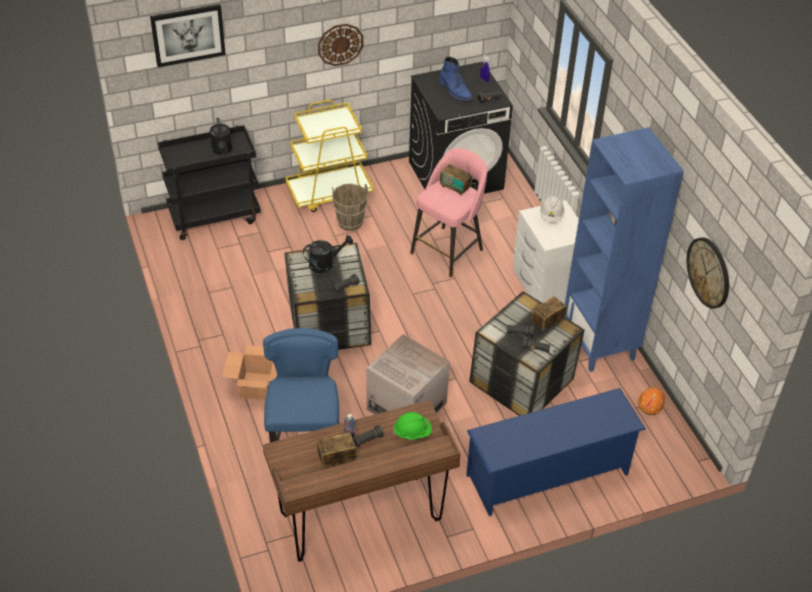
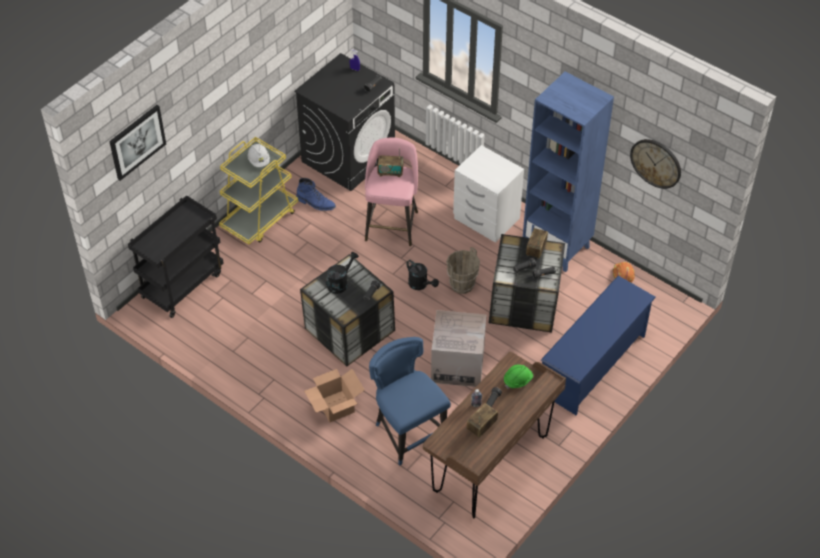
camera: 30 degrees left, 5 degrees up
black watering can [210,118,232,155] -> black watering can moved to [406,260,439,290]
wall clock [318,24,363,66] -> none
brown bucket [332,183,368,231] -> brown bucket moved to [446,247,480,294]
blue boot [439,57,473,101] -> blue boot moved to [296,178,336,211]
white hard hat [540,196,565,222] -> white hard hat moved to [248,143,270,167]

